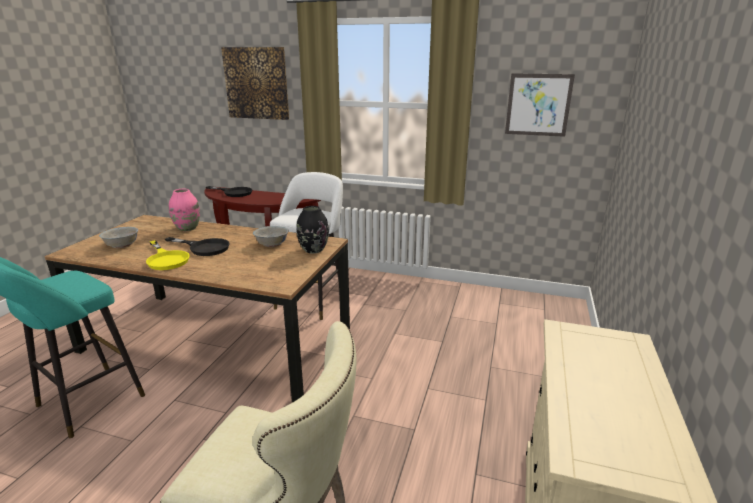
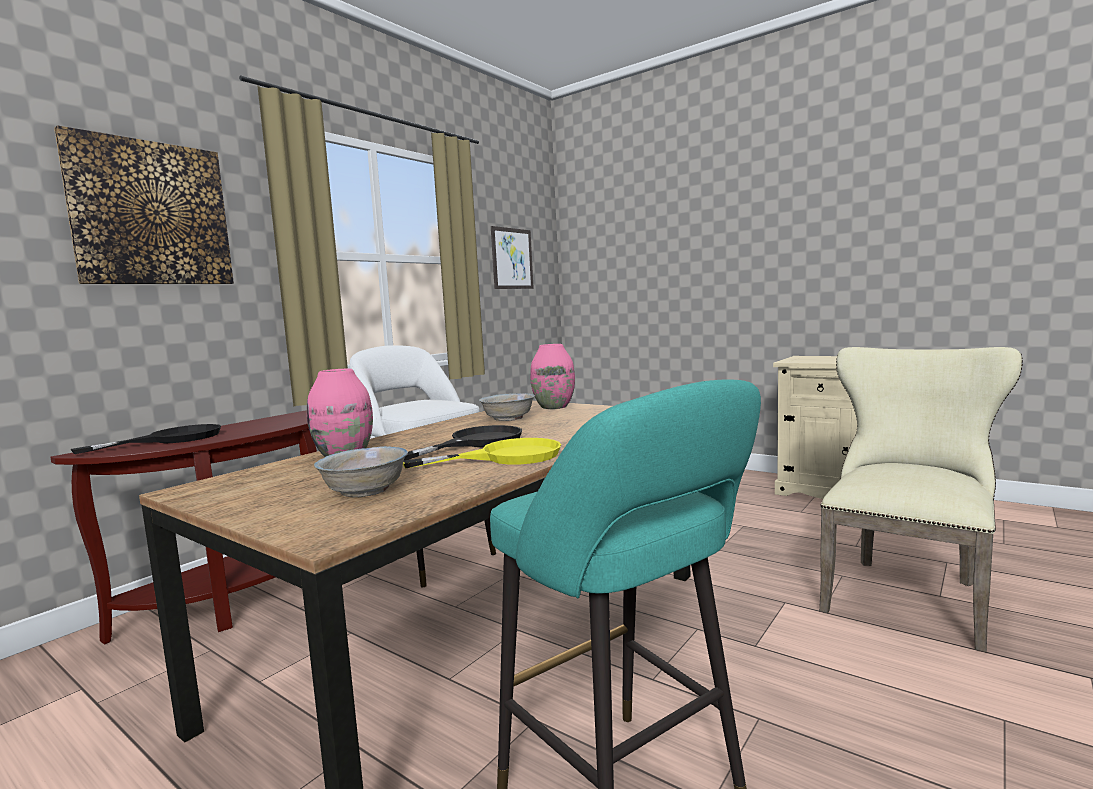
camera: 70 degrees left, 15 degrees down
black vase [296,206,329,254] -> pink vase [530,344,575,409]

